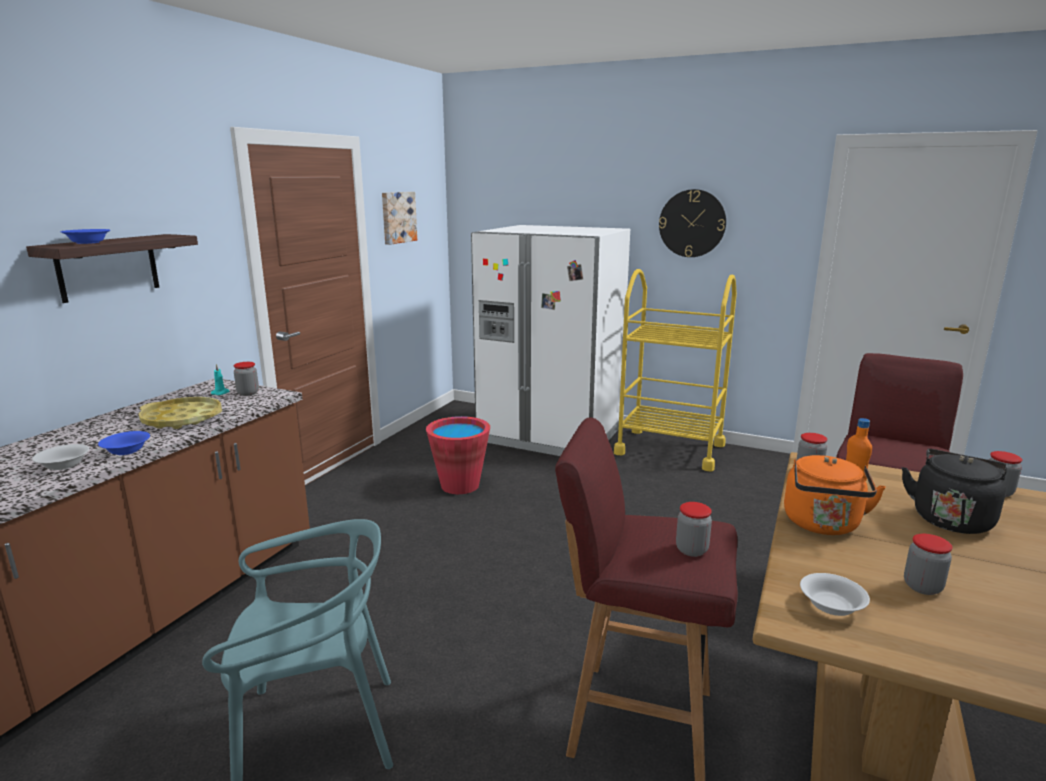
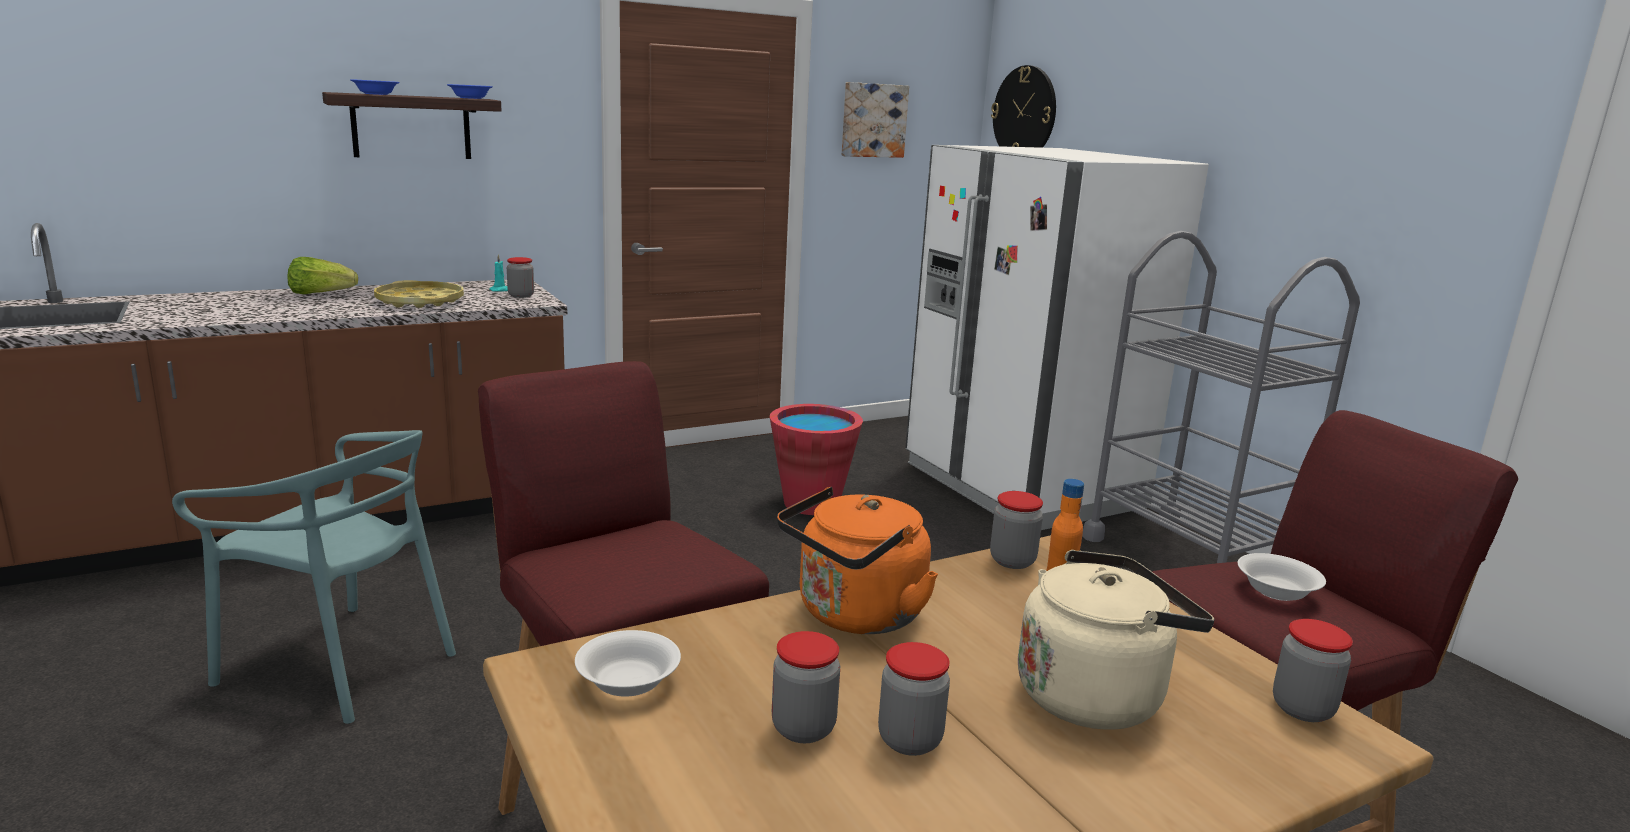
camera: 35 degrees right, 0 degrees up
white bowl [32,444,89,470] -> white bowl moved to [1238,553,1326,601]
blue bowl [98,431,150,455] -> blue bowl moved to [447,84,493,99]
yellow cart [614,269,737,471] -> grey cart [1082,231,1360,563]
wall clock [659,189,726,257] -> wall clock moved to [991,65,1056,148]
jar [676,502,712,557] -> jar moved to [878,642,950,756]
black kettle [902,449,1008,534] -> beige kettle [1018,550,1214,730]
none -> lettuce [288,257,358,294]

